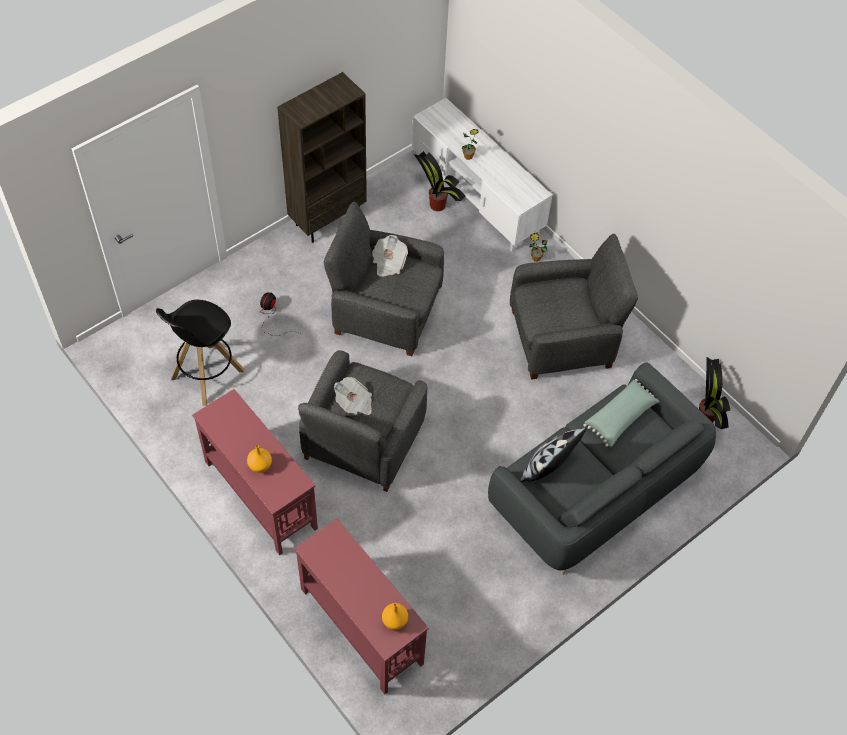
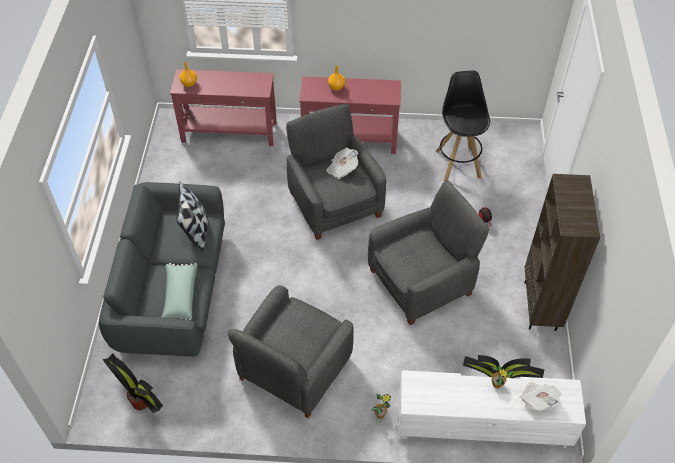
camera: 135 degrees right, 5 degrees down
newspaper [372,235,408,277] -> newspaper moved to [519,382,562,410]

